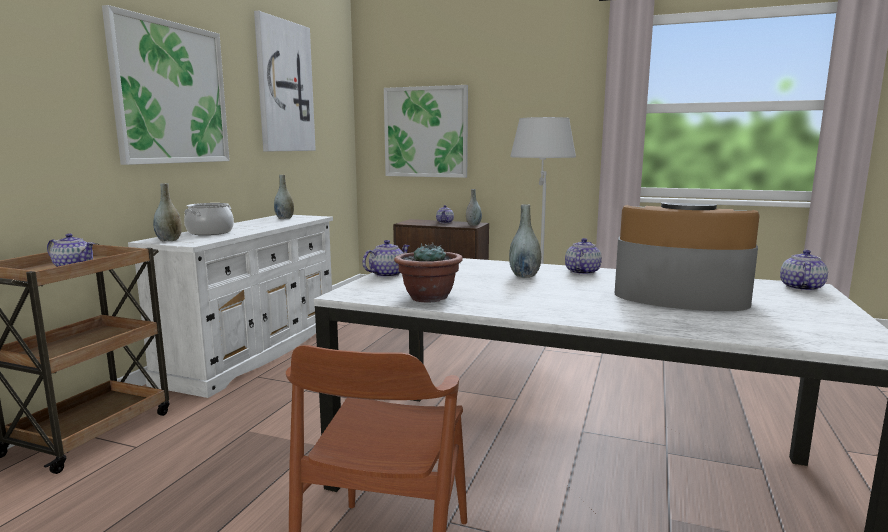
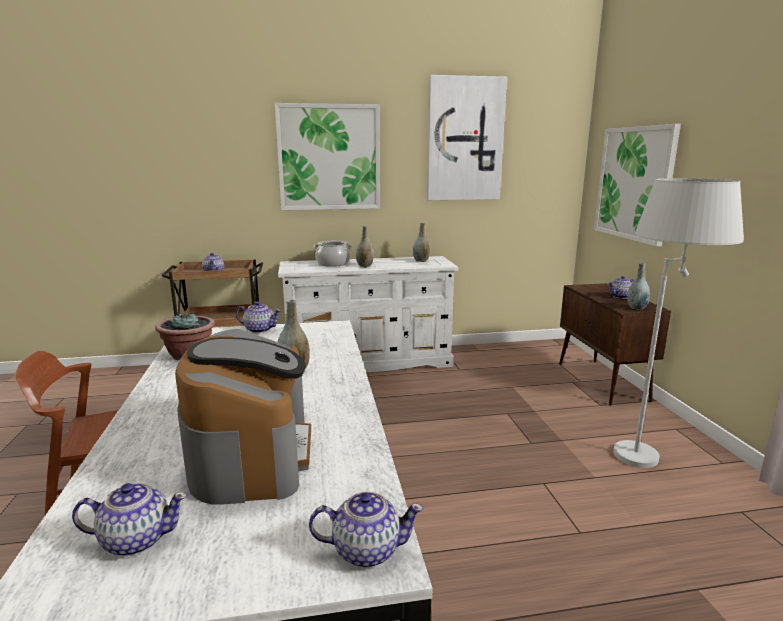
camera: 60 degrees right, 5 degrees up
grey vase [153,183,182,241] -> grey vase moved to [356,226,374,267]
teapot [565,238,602,275] -> teapot moved to [72,483,187,556]

